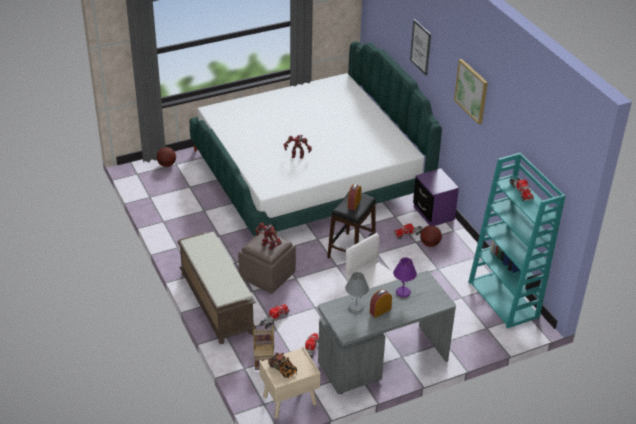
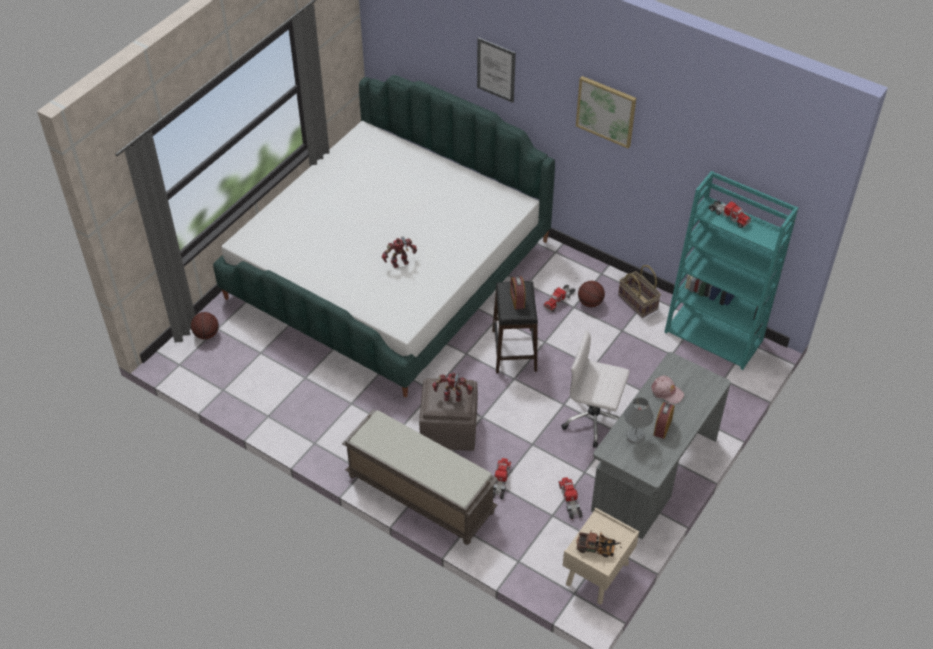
camera: 30 degrees left, 10 degrees up
basket [253,325,274,370] -> basket moved to [618,265,661,318]
purple table lamp [393,257,417,298] -> pink cap [651,375,684,404]
purple nightstand [413,168,459,226] -> none

